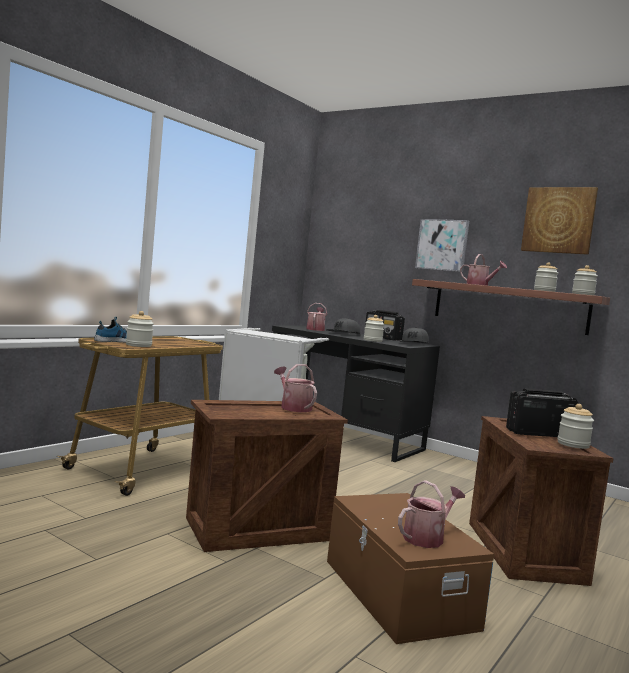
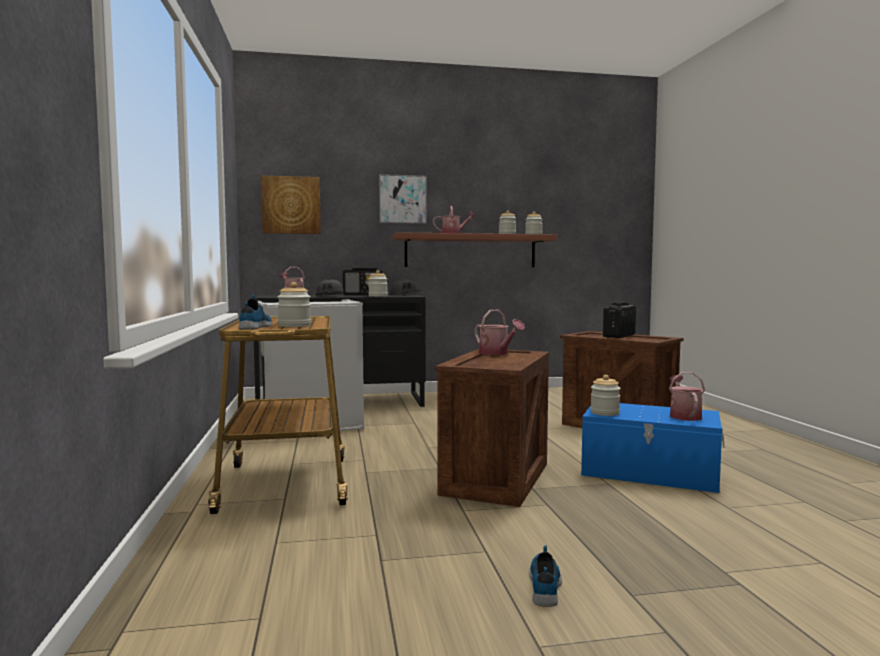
camera: 45 degrees left, 0 degrees up
watering can [274,364,317,412] -> watering can turned 135 degrees counterclockwise [475,310,525,355]
brown storage box [327,493,494,644] -> blue storage box [581,403,725,493]
picture [521,187,598,255] -> picture moved to [261,176,321,234]
jar [557,404,594,449] -> jar moved to [590,375,621,416]
none -> shoe [529,545,562,607]

